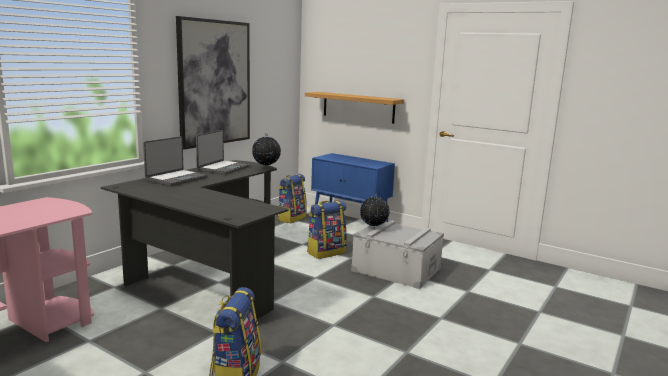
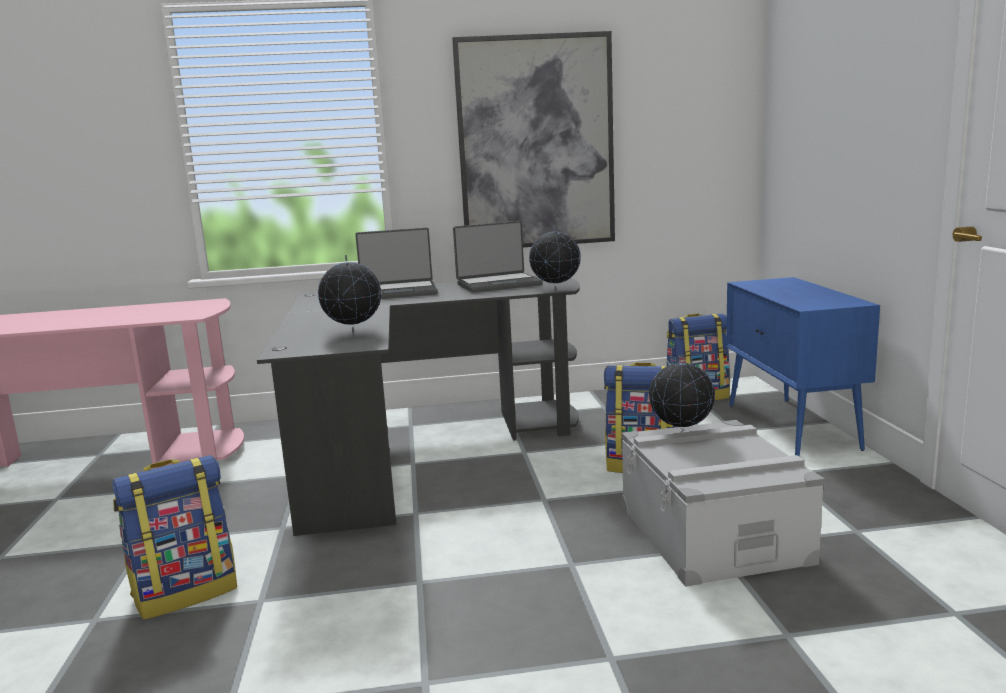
camera: 50 degrees right, 0 degrees up
shelf [305,92,404,124] -> none
none -> globe [318,255,381,333]

